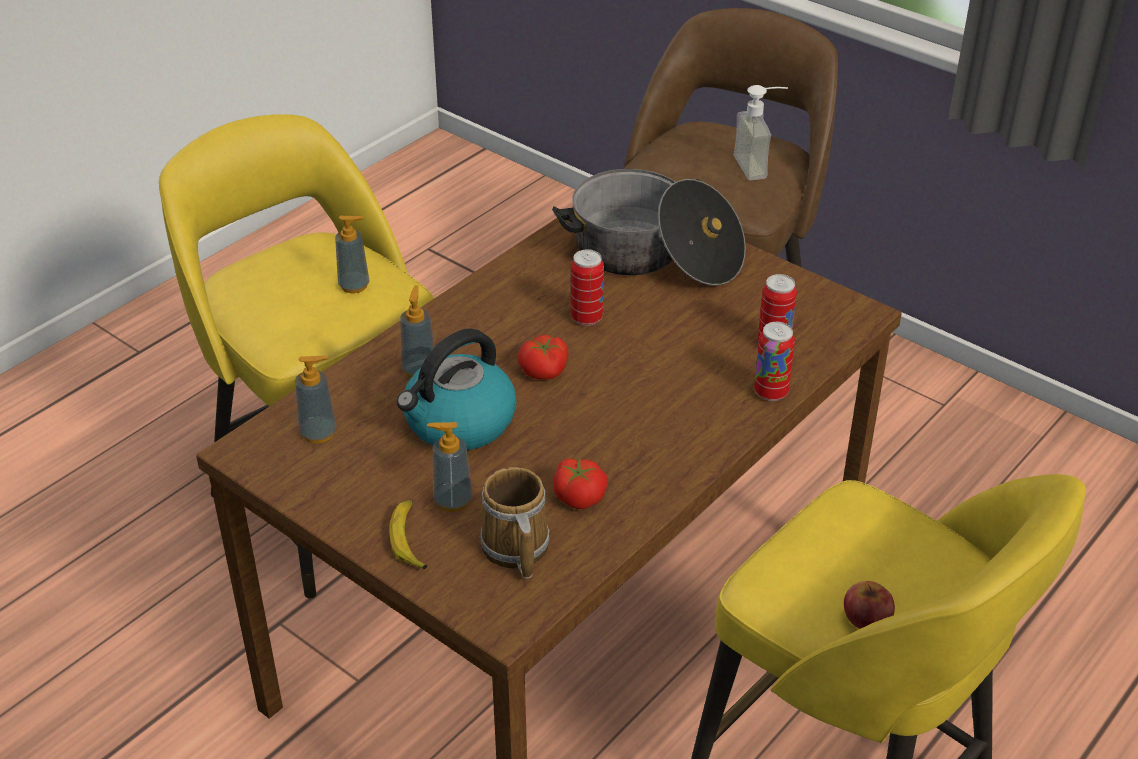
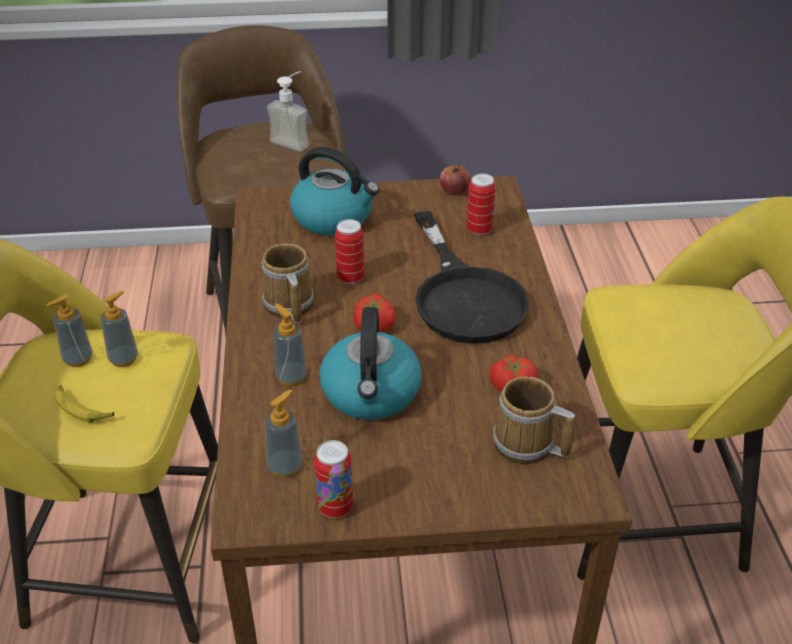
camera: 45 degrees left, 0 degrees up
banana [389,500,428,569] -> banana moved to [54,385,114,422]
soap dispenser [427,422,473,512] -> soap dispenser moved to [47,294,93,367]
cooking pot [552,169,746,286] -> kettle [290,147,379,235]
can [754,322,795,401] -> can moved to [314,440,353,518]
apple [844,581,895,629] -> apple moved to [440,165,471,195]
none -> mug [261,243,314,323]
none -> black frying pan [414,211,530,344]

